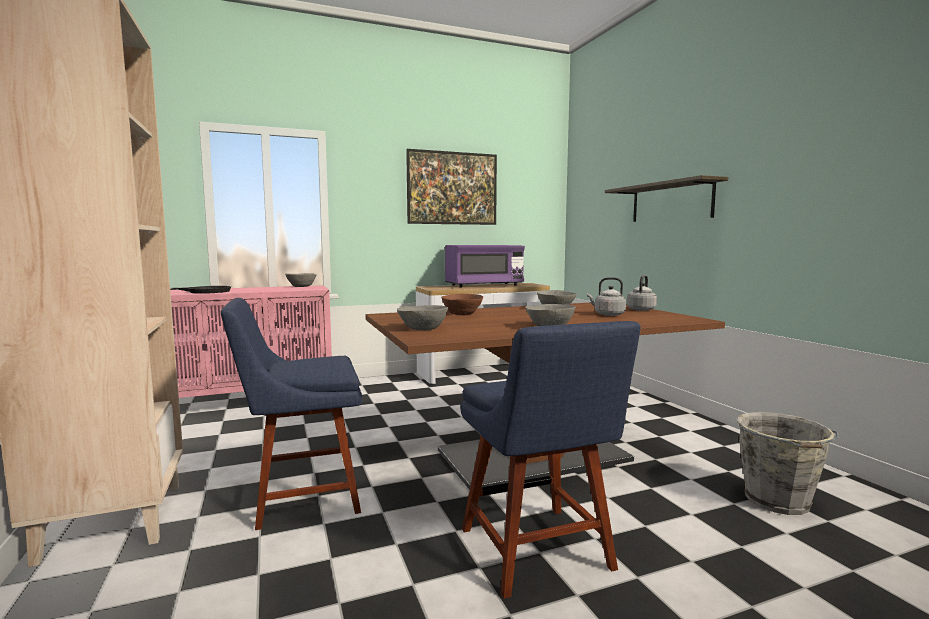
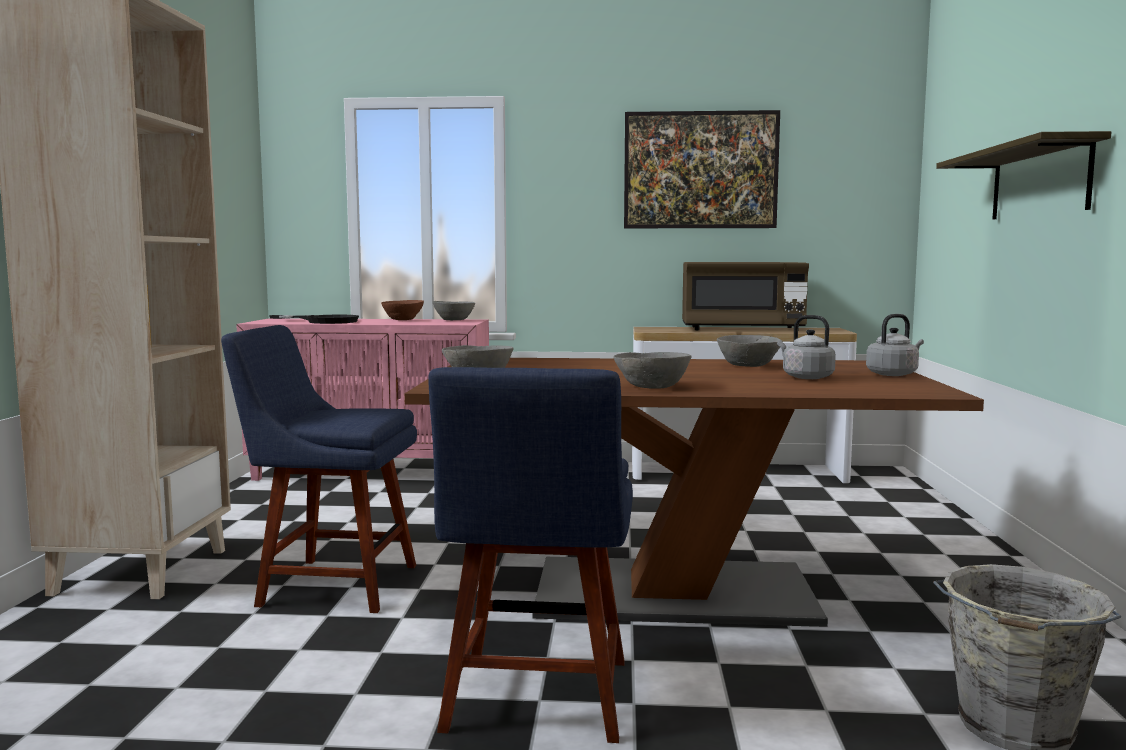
camera: 25 degrees right, 0 degrees up
brown bowl [441,294,483,315] -> brown bowl moved to [381,300,424,320]
purple microwave [445,245,525,287] -> brown microwave [682,262,809,330]

